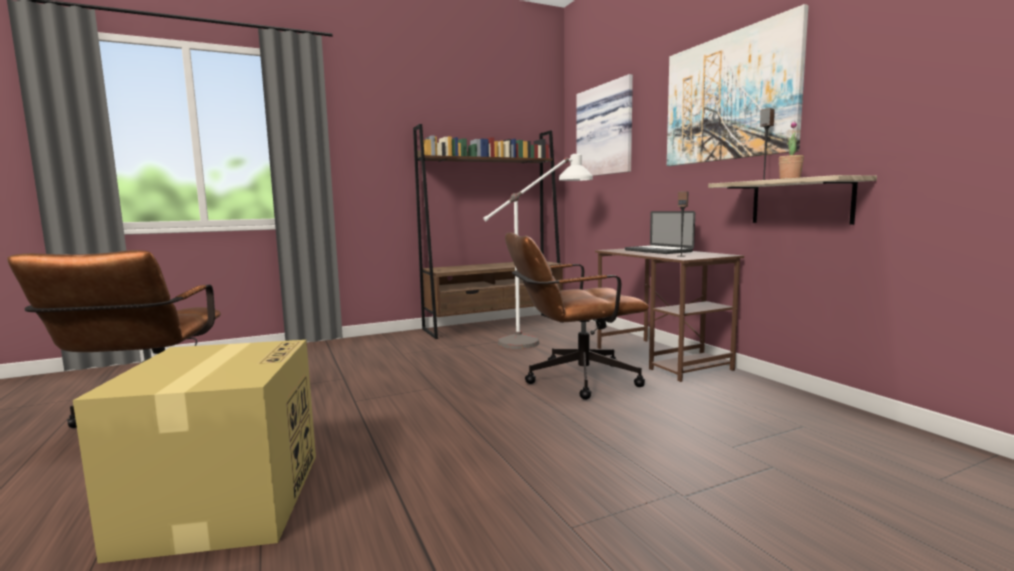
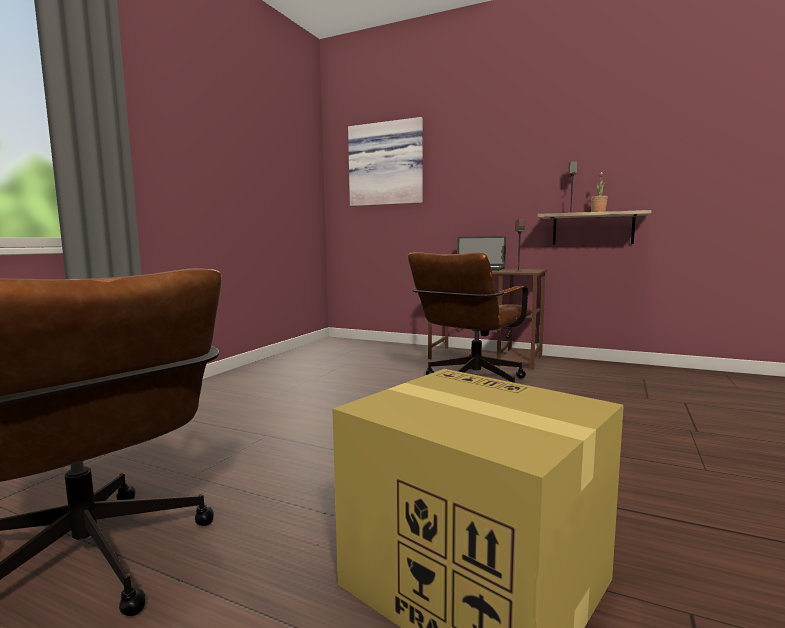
camera: 40 degrees left, 0 degrees up
brown bookcase [413,124,564,339] -> none
white floor lamp [483,154,593,349] -> none
picture [667,4,809,166] -> none

